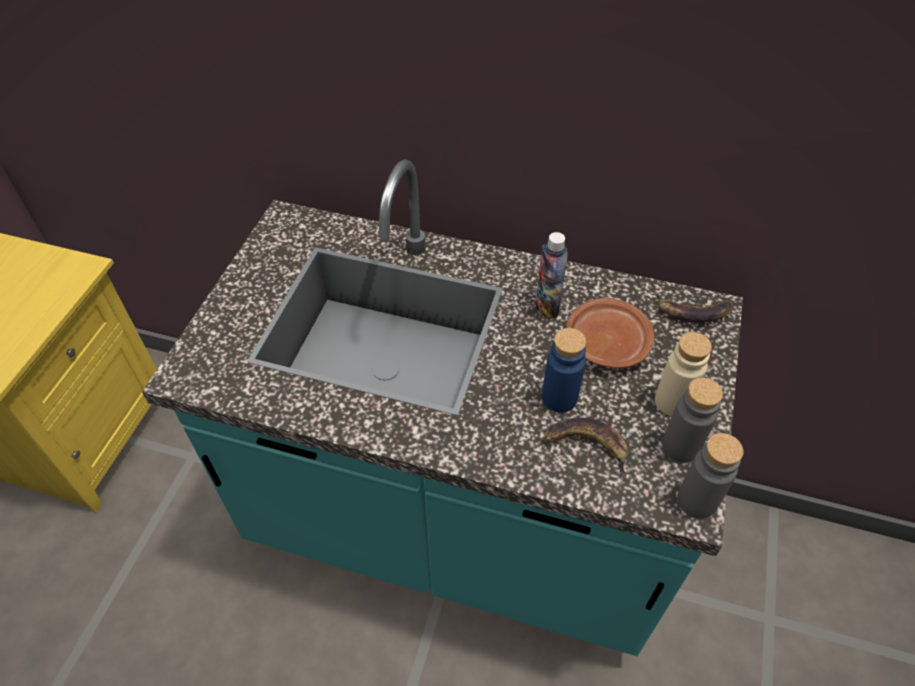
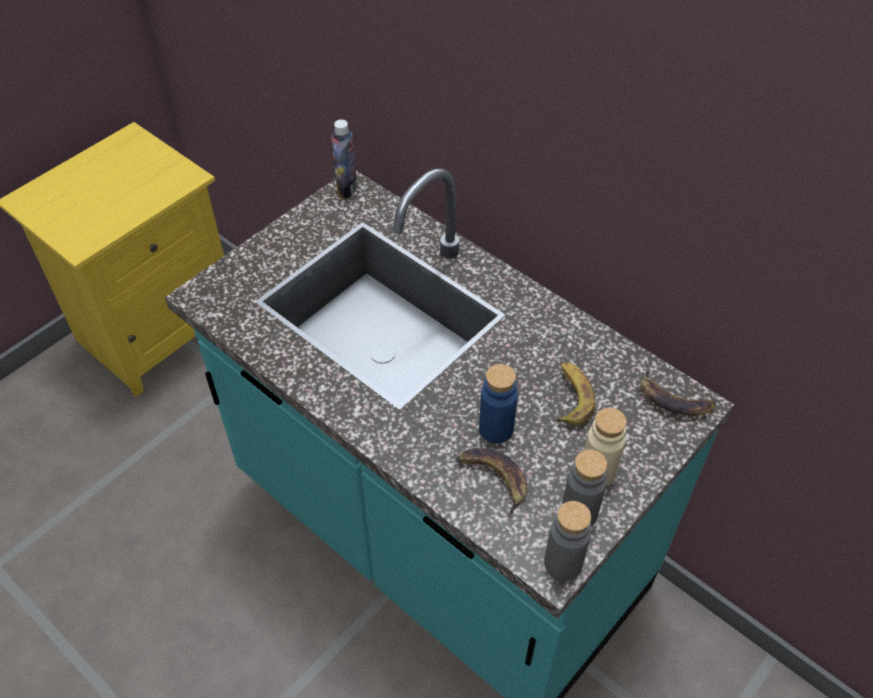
camera: 25 degrees right, 0 degrees up
bottle [536,232,568,319] -> bottle moved to [331,120,357,198]
brown plate [566,298,655,368] -> banana [555,362,595,426]

